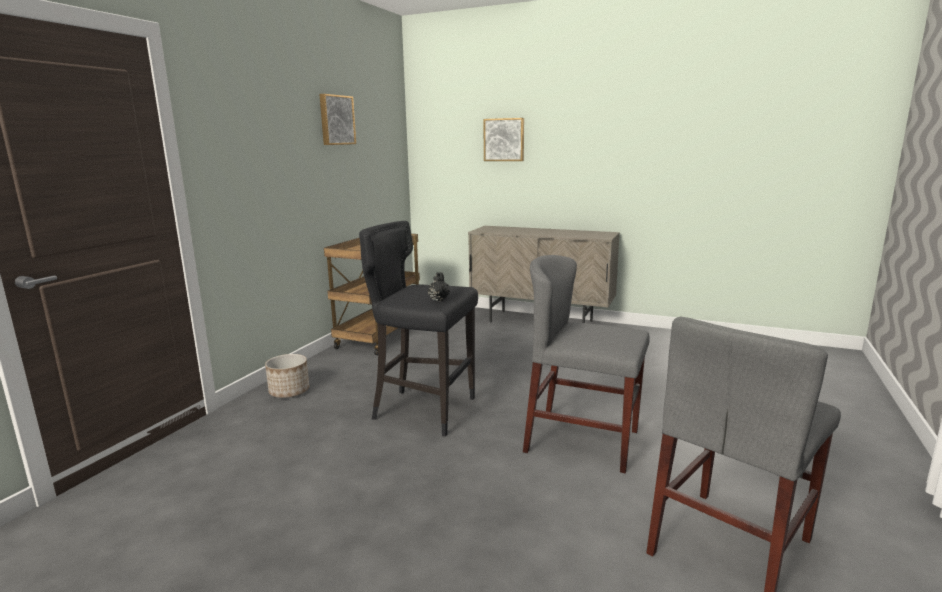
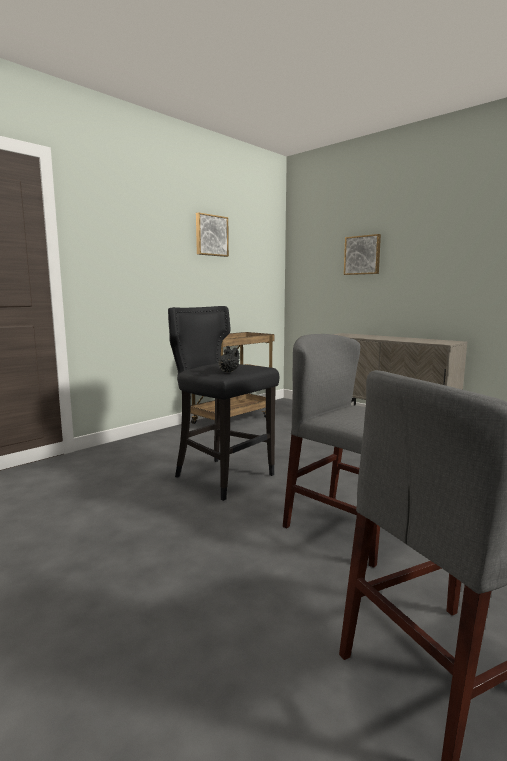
camera: 20 degrees right, 5 degrees down
planter [265,354,309,398] -> none

